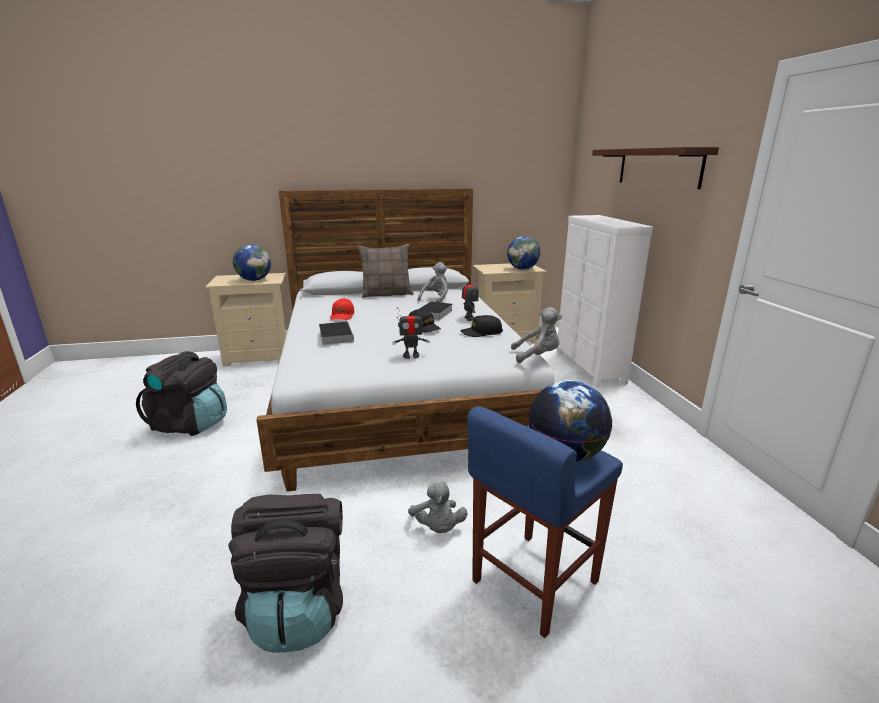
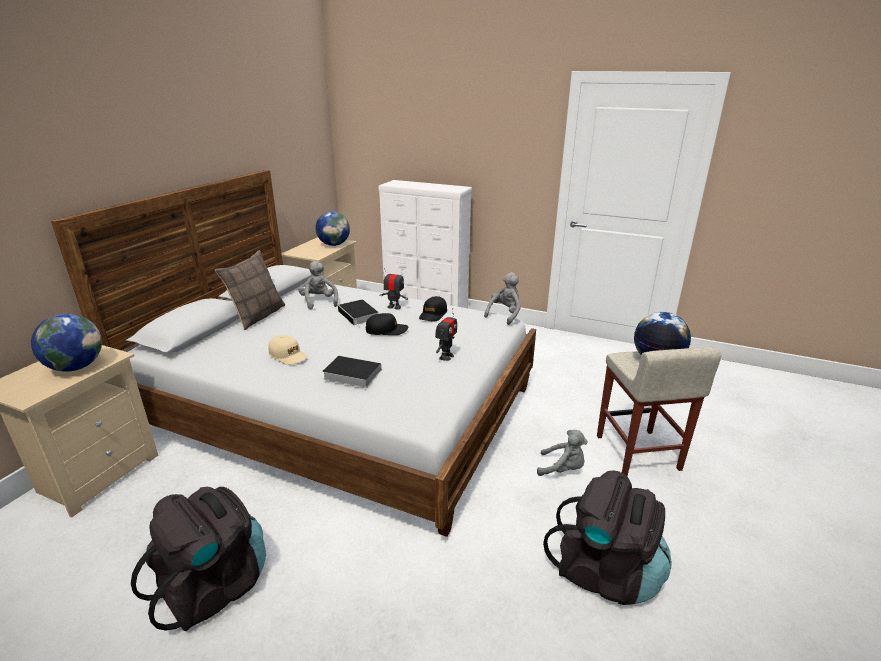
camera: 55 degrees left, 5 degrees up
red cap [330,299,355,320] -> beige cap [268,335,308,365]
blue stool [467,406,623,638] -> beige stool [597,347,721,476]
shelf [592,147,719,189] -> none

